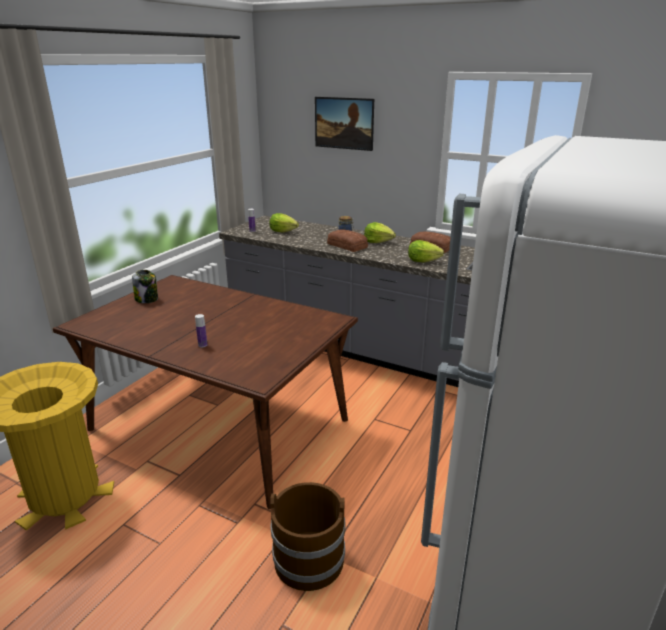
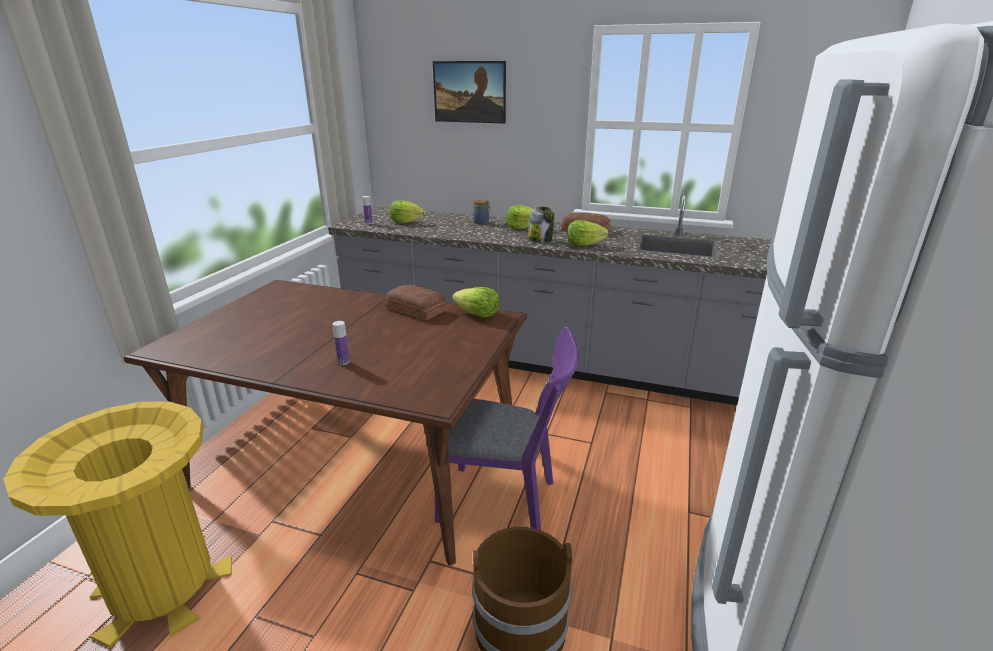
camera: 10 degrees left, 0 degrees up
jar [132,270,158,303] -> jar moved to [528,206,555,242]
bread [327,230,368,252] -> bread moved to [385,285,447,320]
none -> purple chair [435,327,579,530]
none -> lettuce [452,287,500,318]

